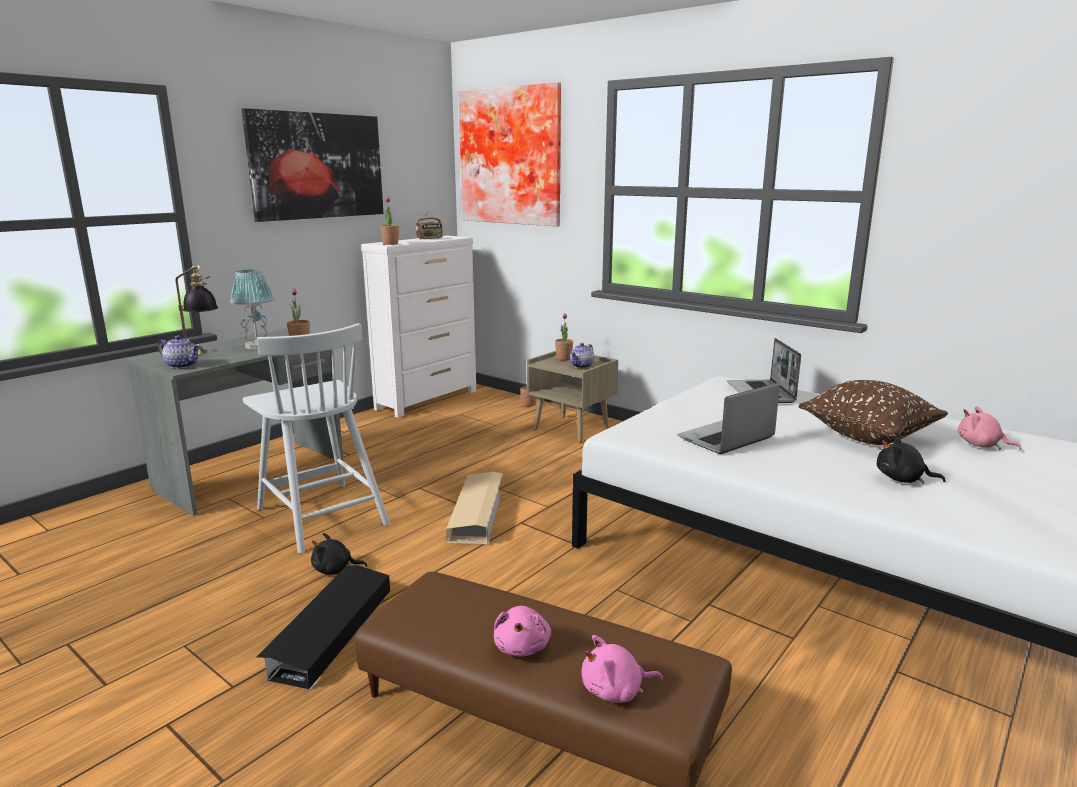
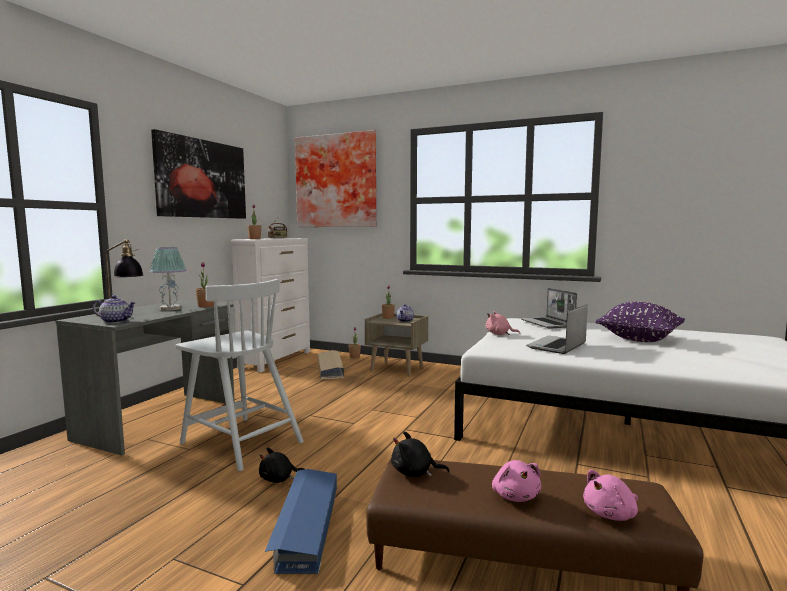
camera: 15 degrees left, 10 degrees down
black storage box [257,565,390,689] -> blue storage box [265,469,337,574]
beige storage box [446,472,503,545] -> beige storage box moved to [318,350,344,379]
brown pillow [798,380,948,445] -> purple pillow [595,302,685,342]
black plush toy [877,435,945,484] -> black plush toy moved to [391,431,450,477]
pink plush toy [958,406,1021,450] -> pink plush toy moved to [486,311,520,335]

